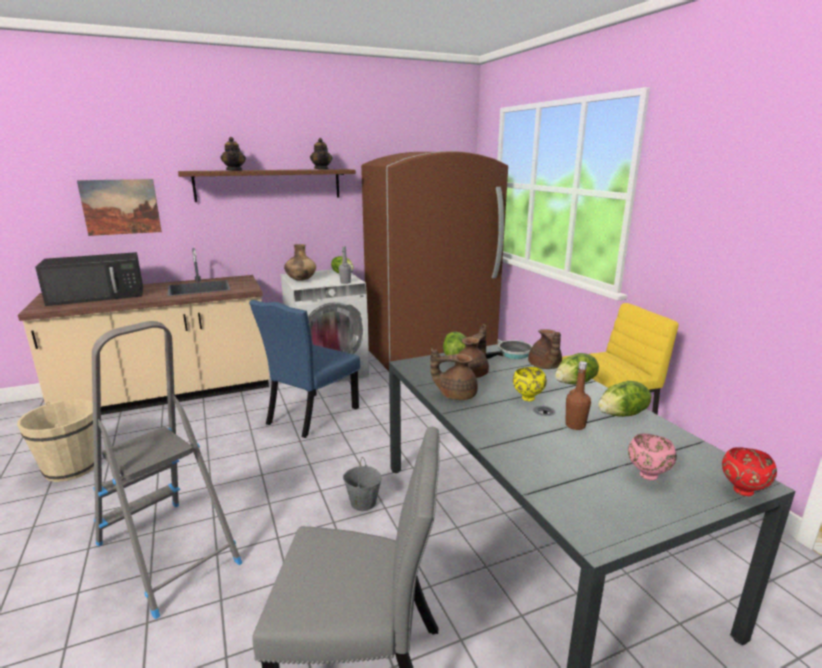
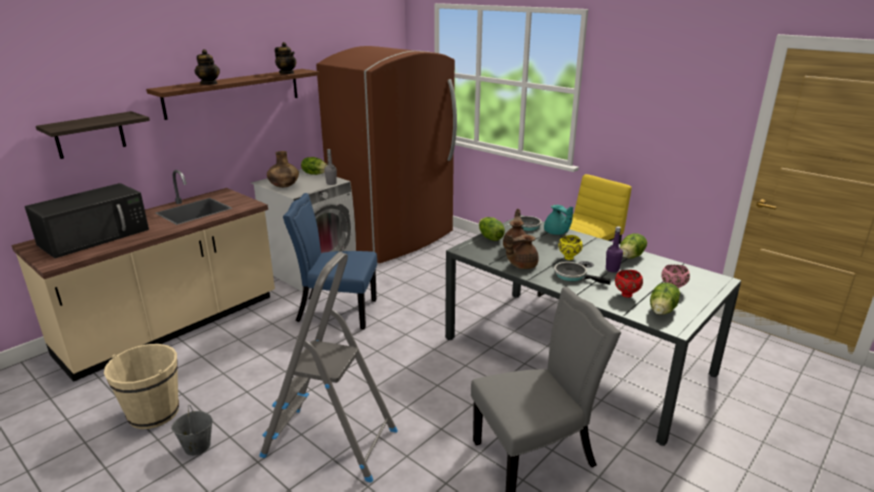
camera: 25 degrees left, 5 degrees up
picture [77,179,162,236] -> shelf [36,111,150,159]
blue chair [249,300,361,438] -> blue chair turned 90 degrees clockwise [283,193,377,329]
grey bucket [343,457,382,511] -> grey bucket moved to [171,405,213,456]
brown teapot [528,329,562,369] -> turquoise teapot [544,205,573,235]
lettuce [555,353,599,384] -> lettuce moved to [650,282,680,315]
brown bottle [565,361,591,430] -> purple bottle [606,226,623,272]
red bowl [722,447,777,496] -> red bowl moved to [615,270,643,298]
none -> frying pan [554,262,610,285]

